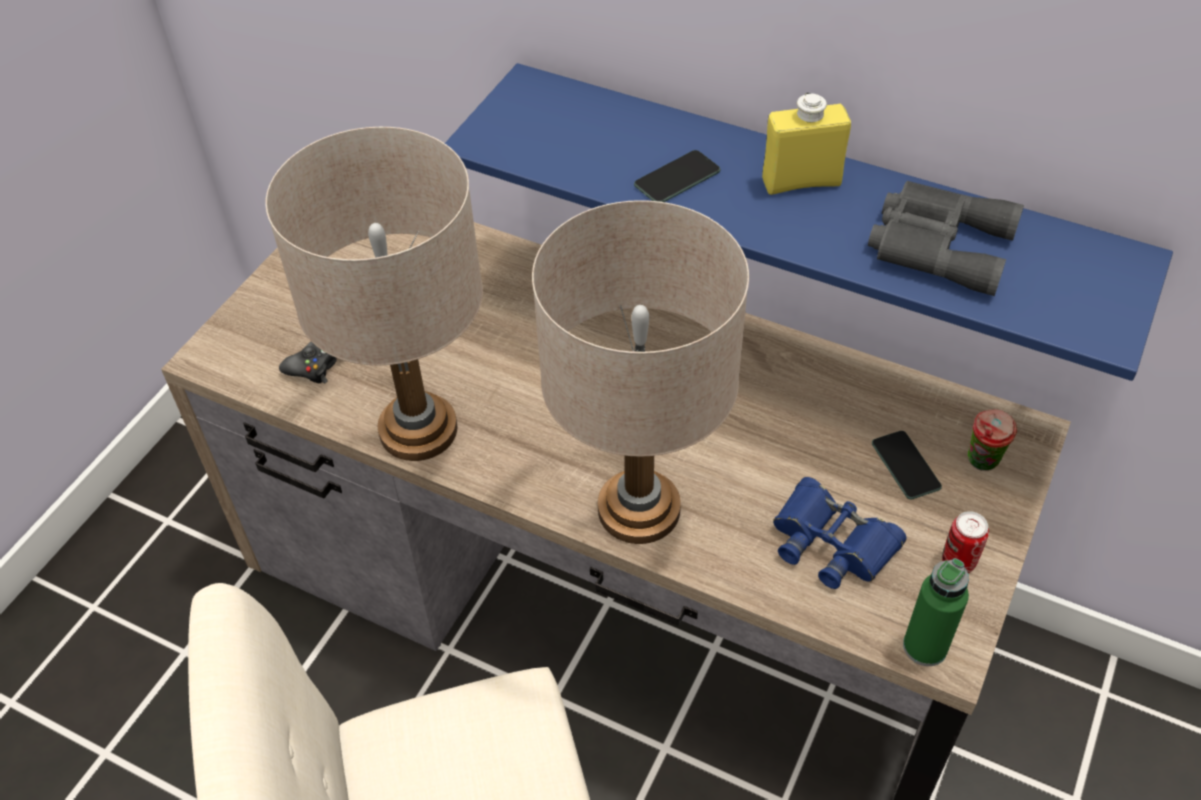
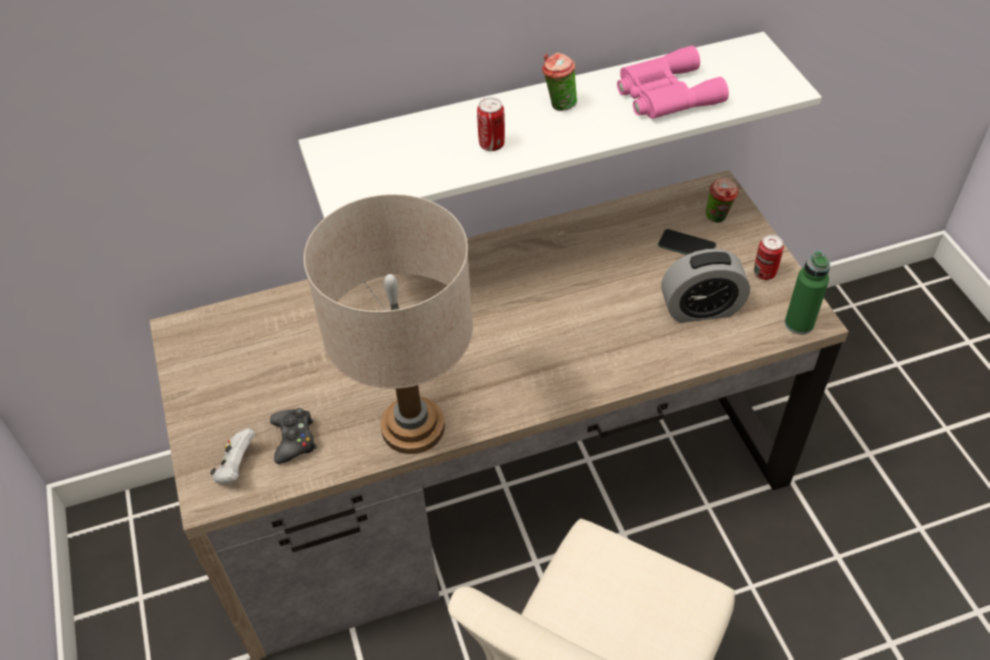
camera: 45 degrees left, 0 degrees up
blue shelf [445,63,1173,381] -> white shelf [299,32,822,218]
beige table lamp [532,200,749,544] -> none
phone [634,150,721,202] -> can [477,97,505,151]
yellow bottle [762,93,851,195] -> cup [542,53,577,111]
blue binoculars [773,477,907,589] -> alarm clock [661,249,750,323]
grey binoculars [868,181,1024,296] -> pink binoculars [617,46,729,119]
none -> white game controller [210,428,256,484]

